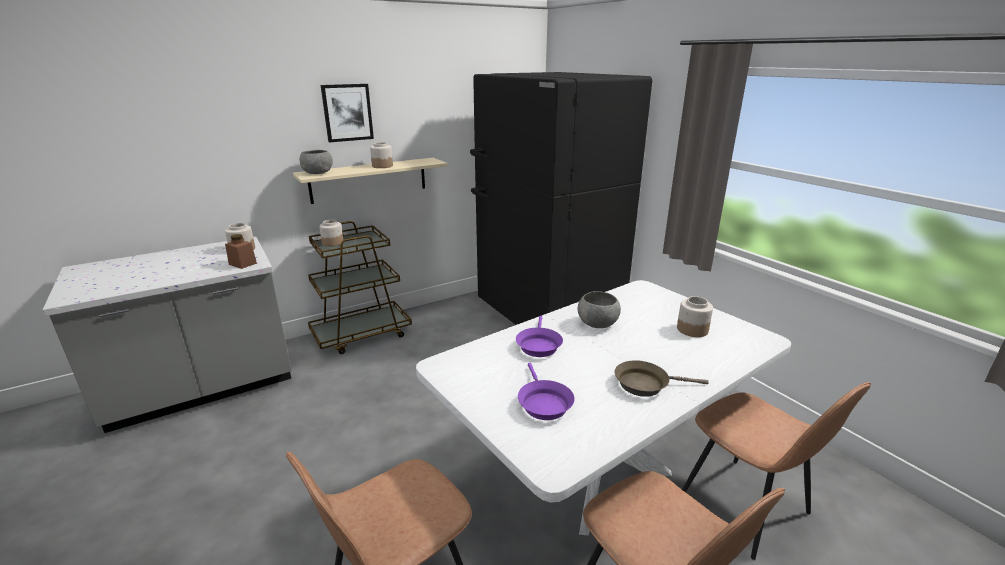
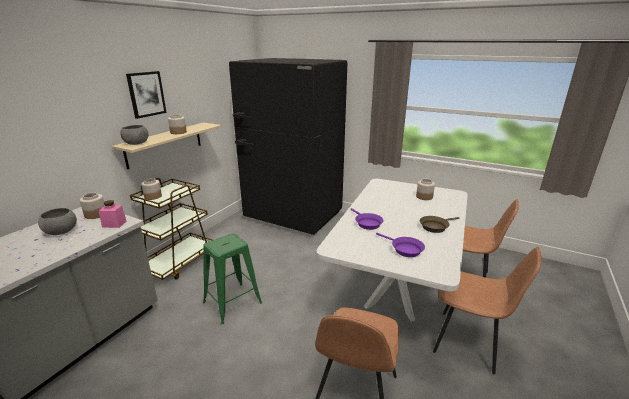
camera: 30 degrees left, 0 degrees up
brown jar [225,234,257,269] -> pink jar [99,200,126,228]
grey bowl [578,291,621,328] -> grey bowl moved to [38,208,77,235]
none -> green stool [203,233,262,324]

